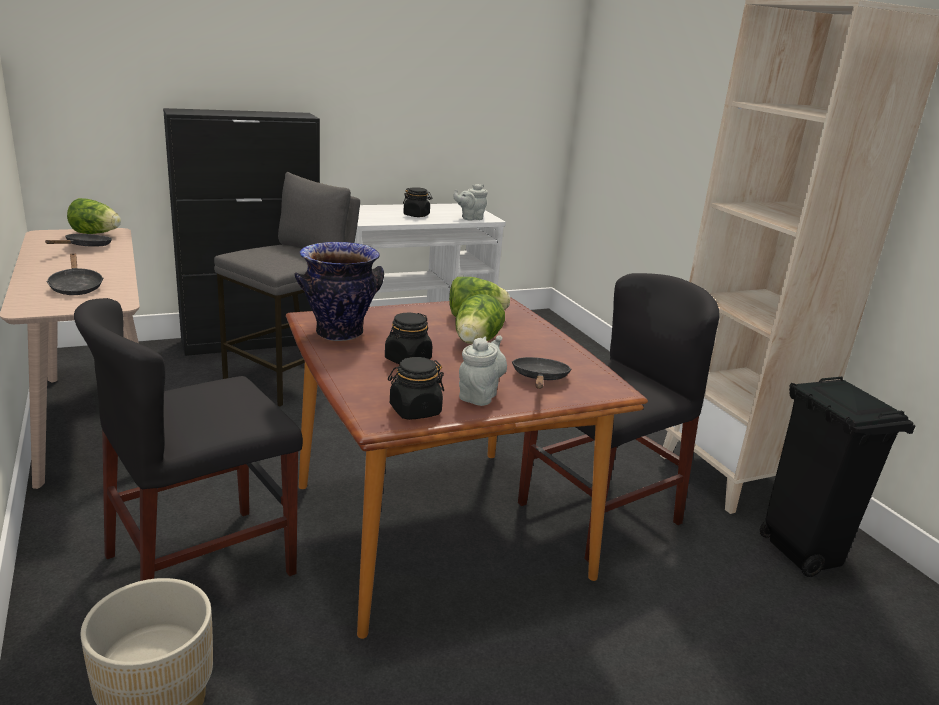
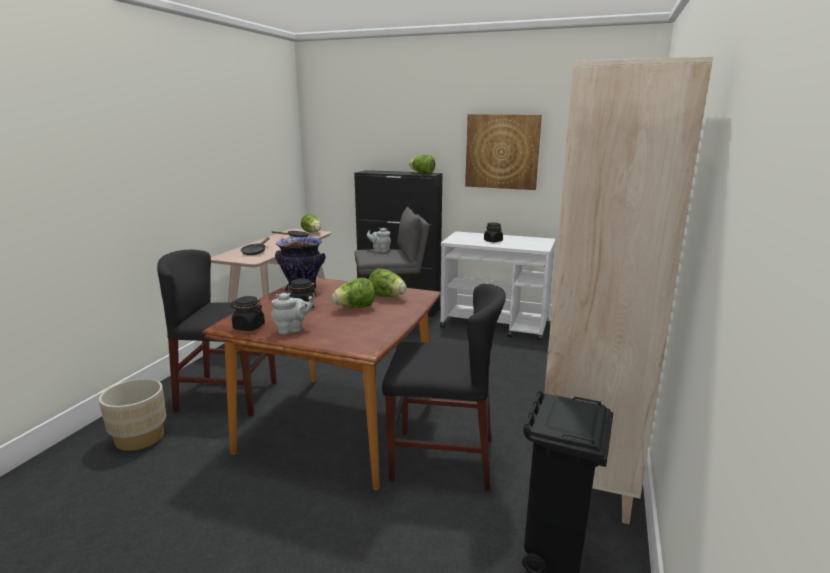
camera: 45 degrees right, 5 degrees down
grey teapot [453,184,488,221] -> grey teapot moved to [367,228,391,252]
black frying pan [512,357,571,389] -> none
none -> lettuce [409,155,436,174]
none -> picture [465,114,542,190]

